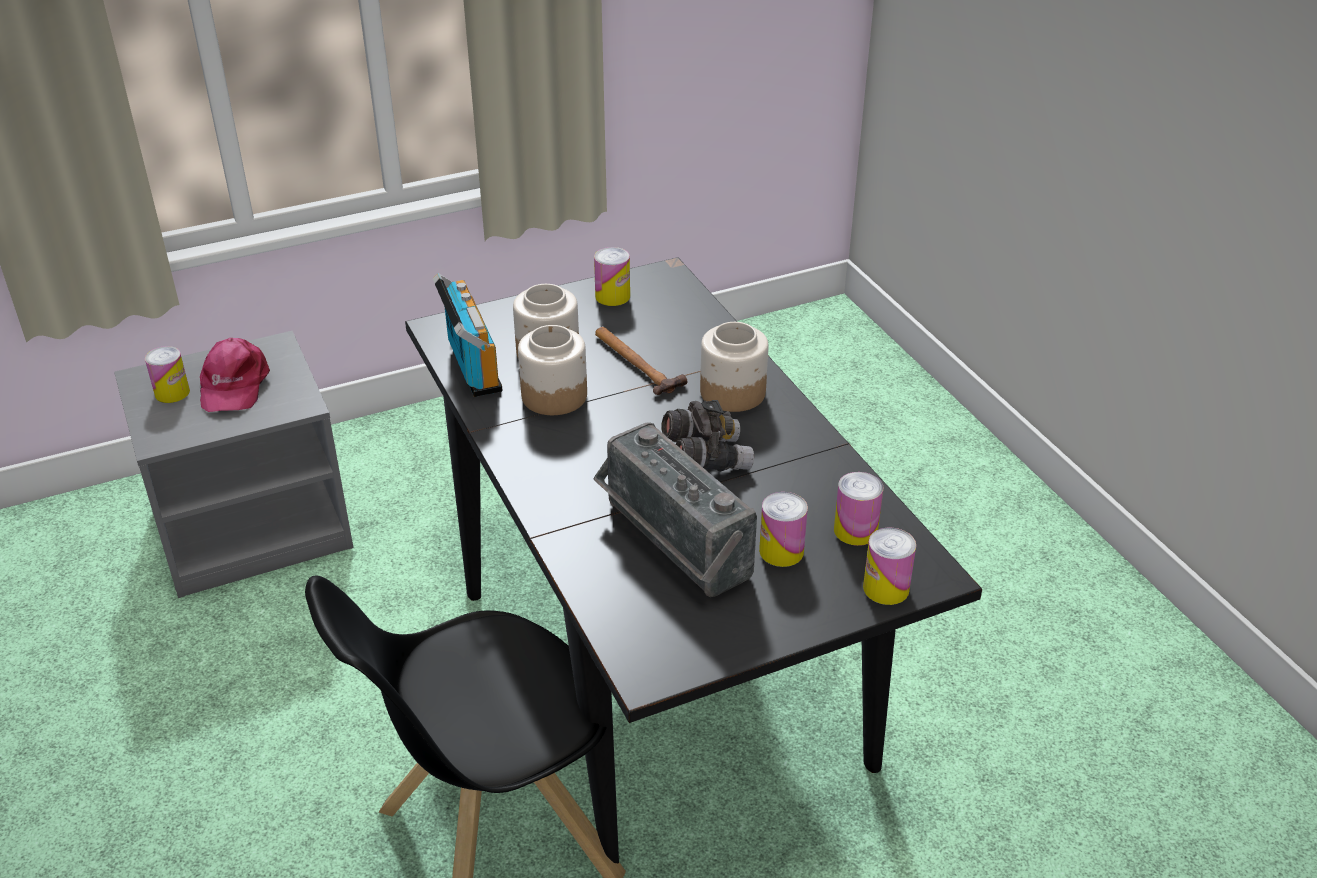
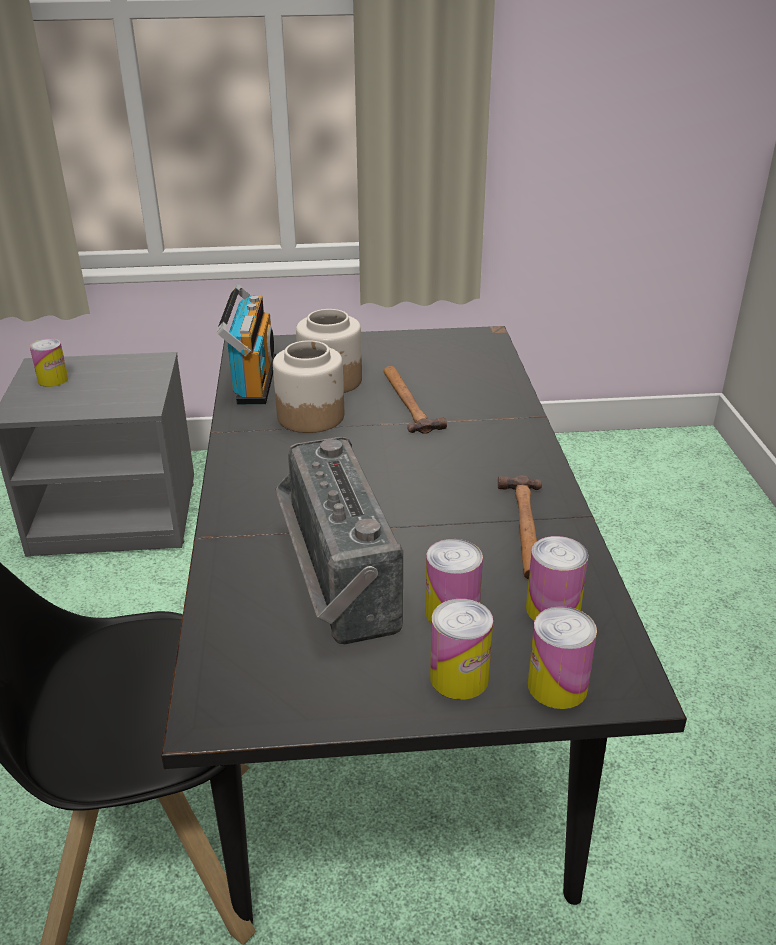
camera: 20 degrees right, 5 degrees down
pink cap [200,338,270,412] -> none
can [594,247,630,306] -> can moved to [430,599,493,700]
grey binoculars [661,400,754,471] -> none
jar [700,322,768,412] -> none
none -> hammer [498,475,542,580]

